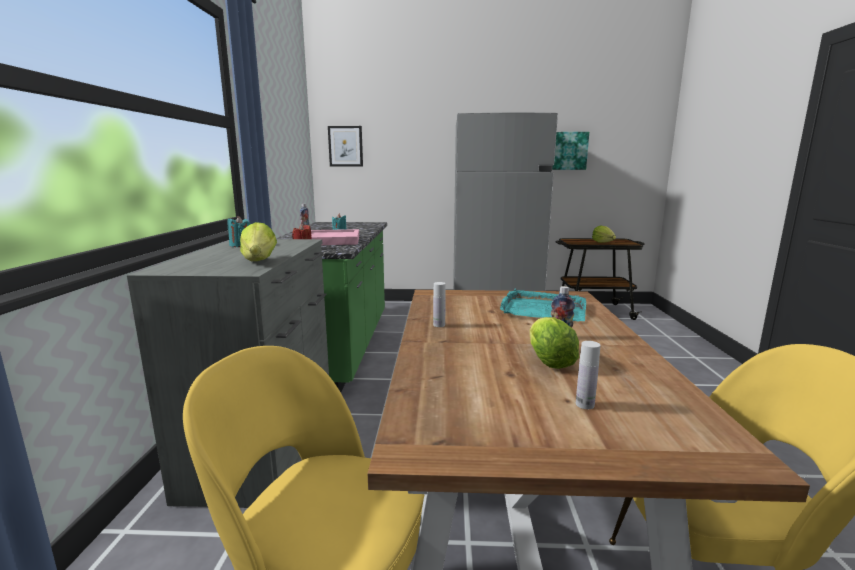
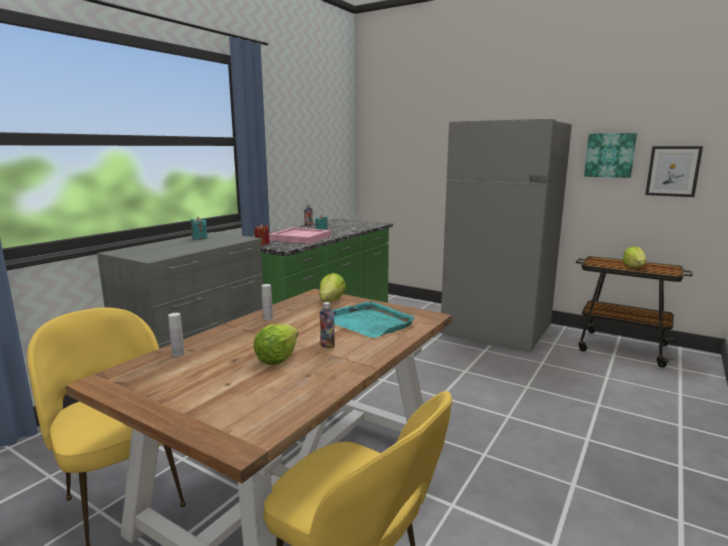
camera: 30 degrees right, 0 degrees up
lettuce [240,222,277,261] -> lettuce moved to [319,273,346,302]
picture [328,126,363,166] -> picture moved to [645,146,703,197]
white bottle [576,341,600,409] -> white bottle moved to [168,313,185,356]

